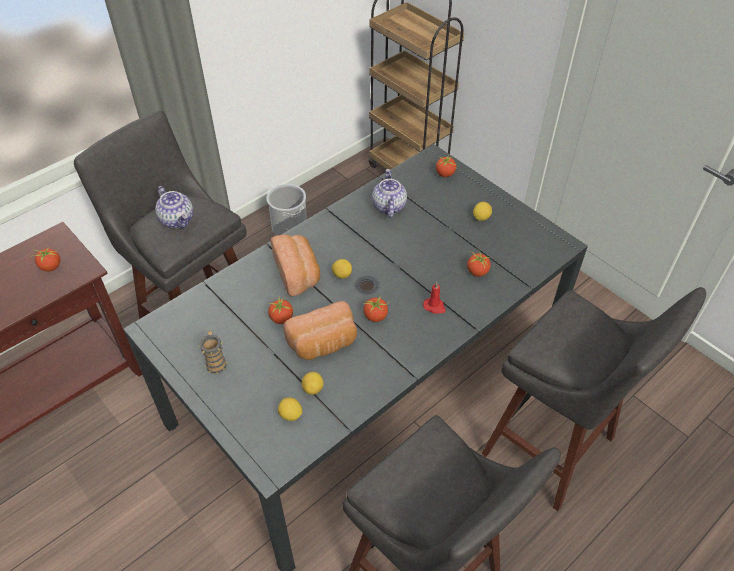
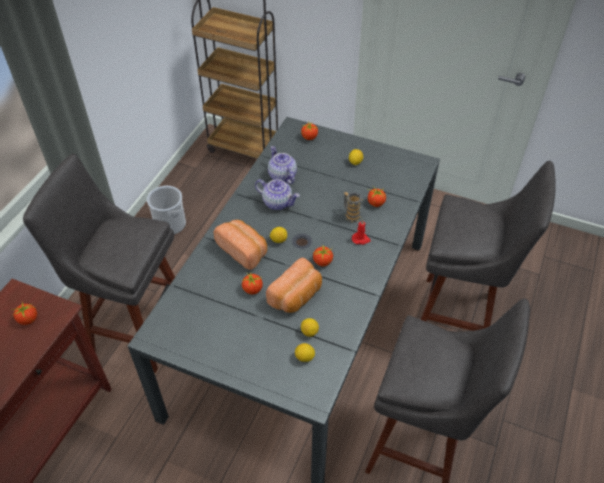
camera: 25 degrees left, 0 degrees up
teapot [155,186,193,228] -> teapot moved to [255,179,300,210]
mug [198,330,229,374] -> mug moved to [344,192,363,222]

